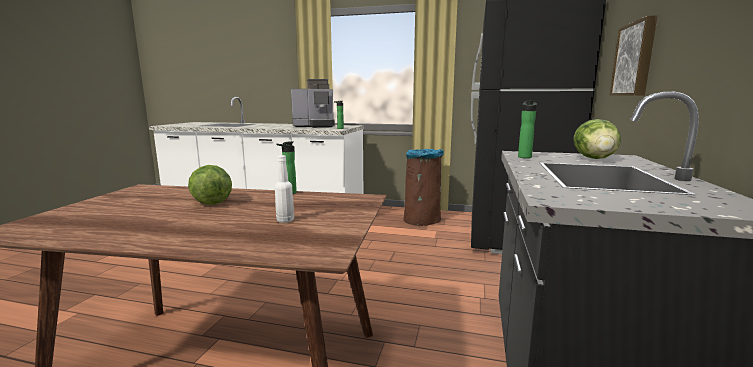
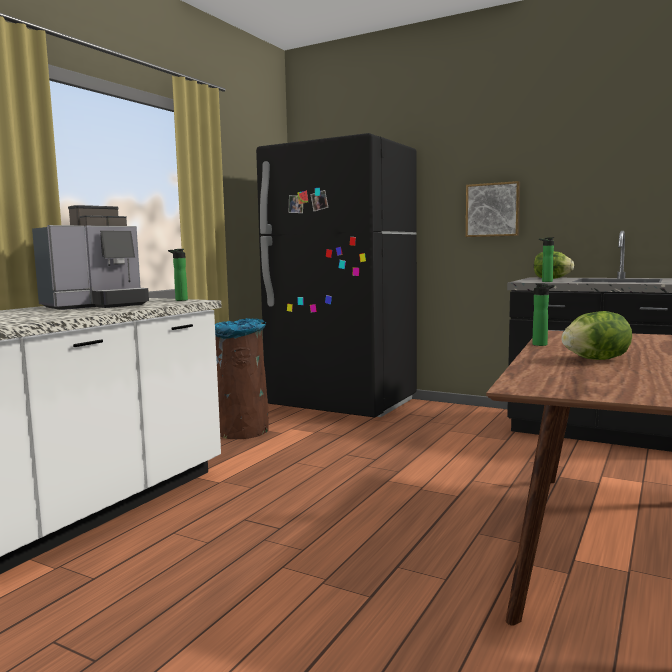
camera: 75 degrees left, 5 degrees down
white bottle [275,155,294,223] -> none
coffee machine [291,79,335,128] -> coffee machine turned 45 degrees clockwise [32,205,149,310]

